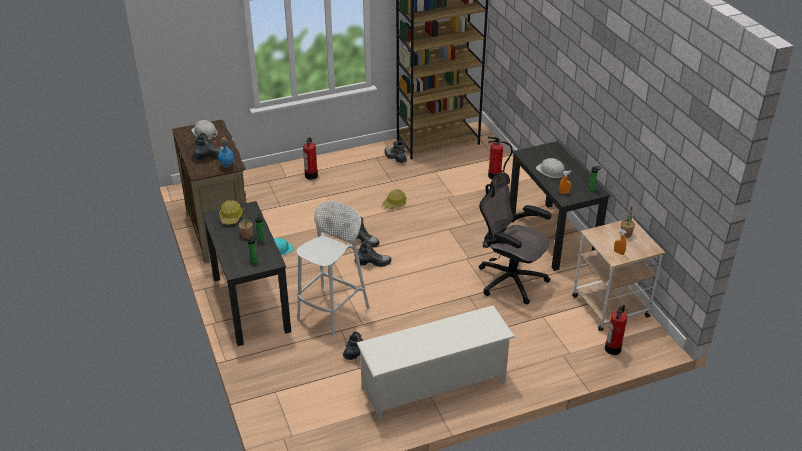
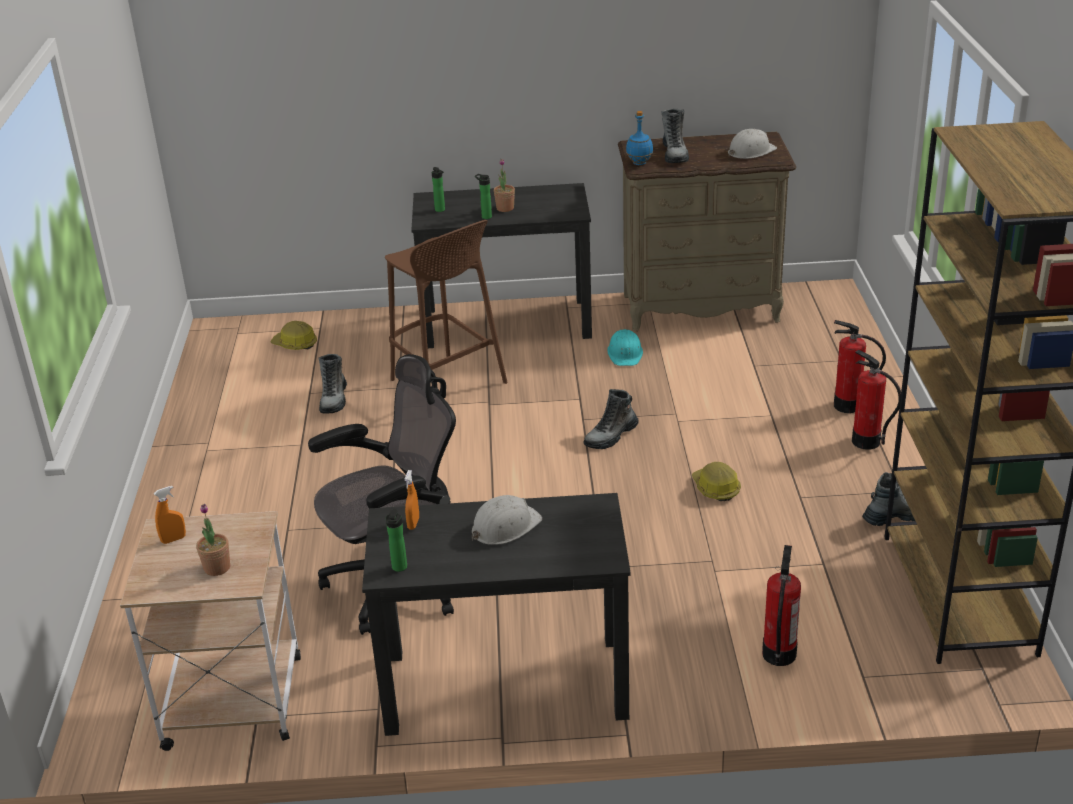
camera: 110 degrees right, 5 degrees down
hard hat [219,200,243,225] -> hard hat moved to [270,321,317,350]
white stool [296,201,370,336] -> brown stool [385,220,508,384]
boot [354,240,391,267] -> none
white shoe rack [357,305,515,422] -> none
fire extinguisher [605,305,627,355] -> fire extinguisher moved to [852,350,901,450]

